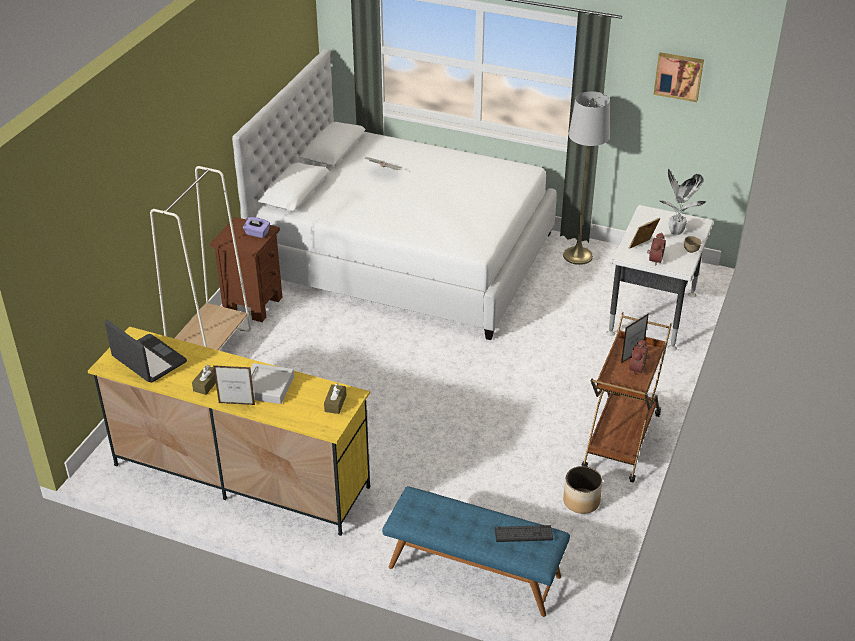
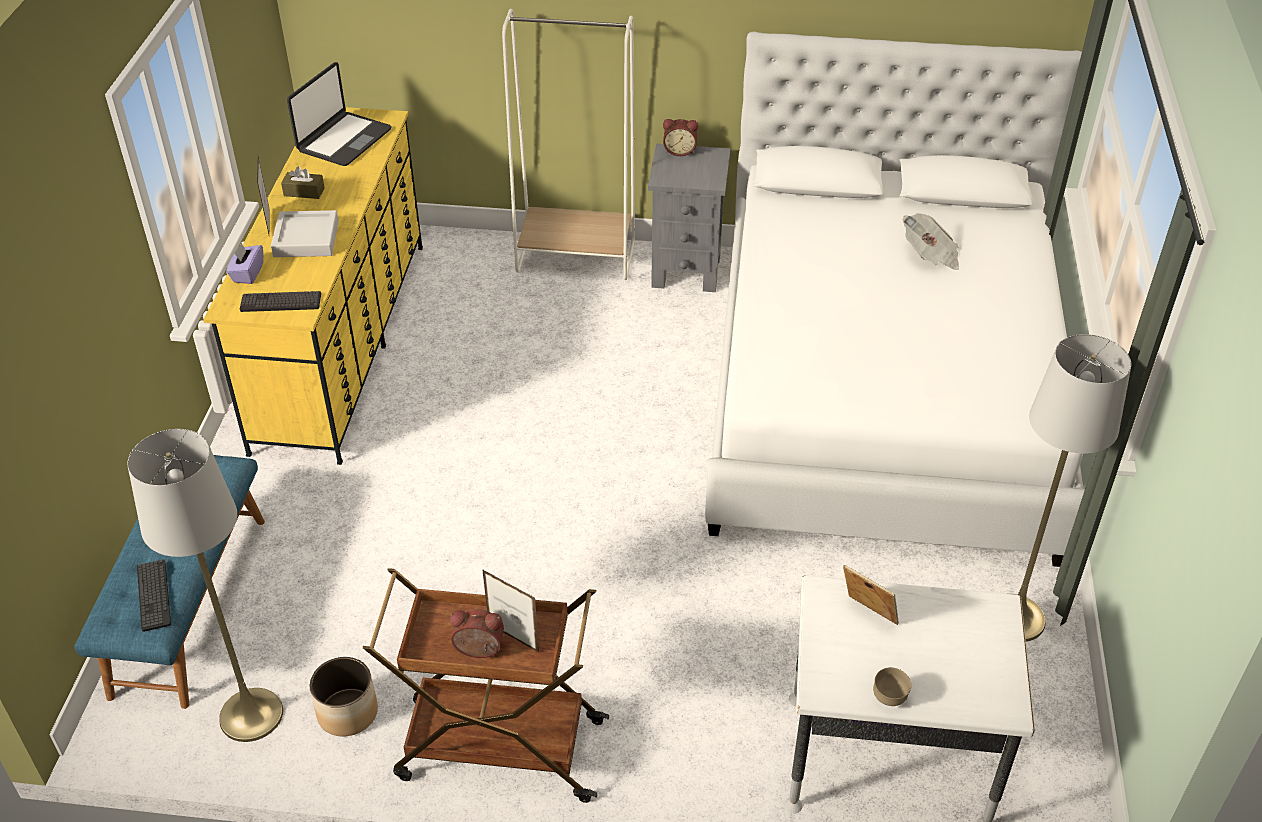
camera: 75 degrees right, 5 degrees up
brown nightstand [210,217,282,322] -> grey nightstand [648,144,730,292]
purple tissue box [243,217,270,238] -> purple tissue box moved to [226,243,263,284]
brown tissue box [324,383,346,414] -> keyboard [240,291,321,312]
alarm clock [647,232,666,265] -> alarm clock moved to [663,119,698,156]
picture [654,52,704,102] -> none
potted plant [660,169,706,235] -> none
none -> grey floor lamp [128,429,283,742]

